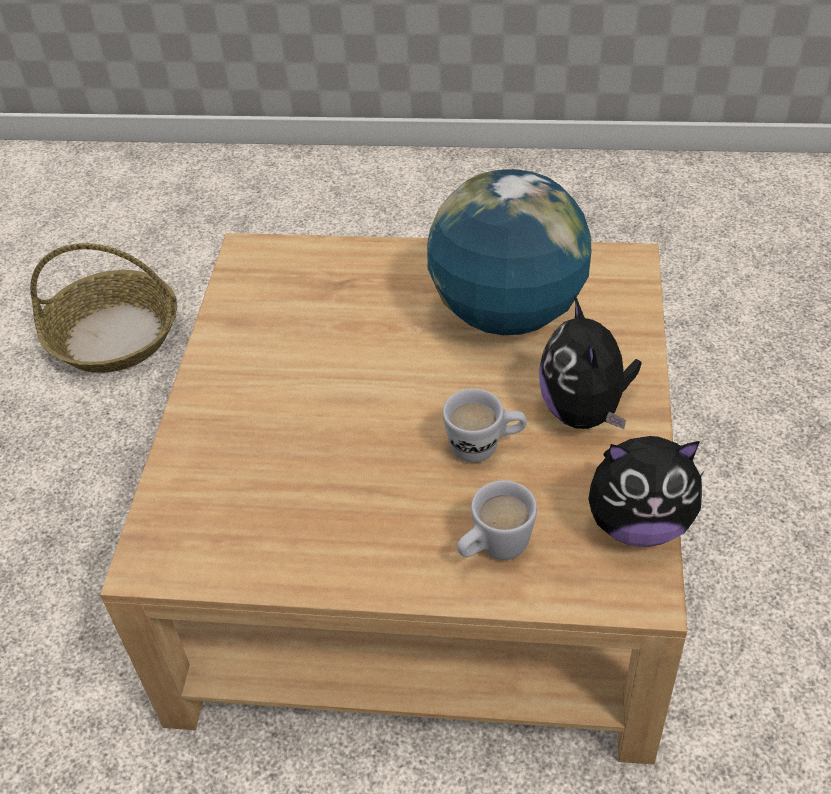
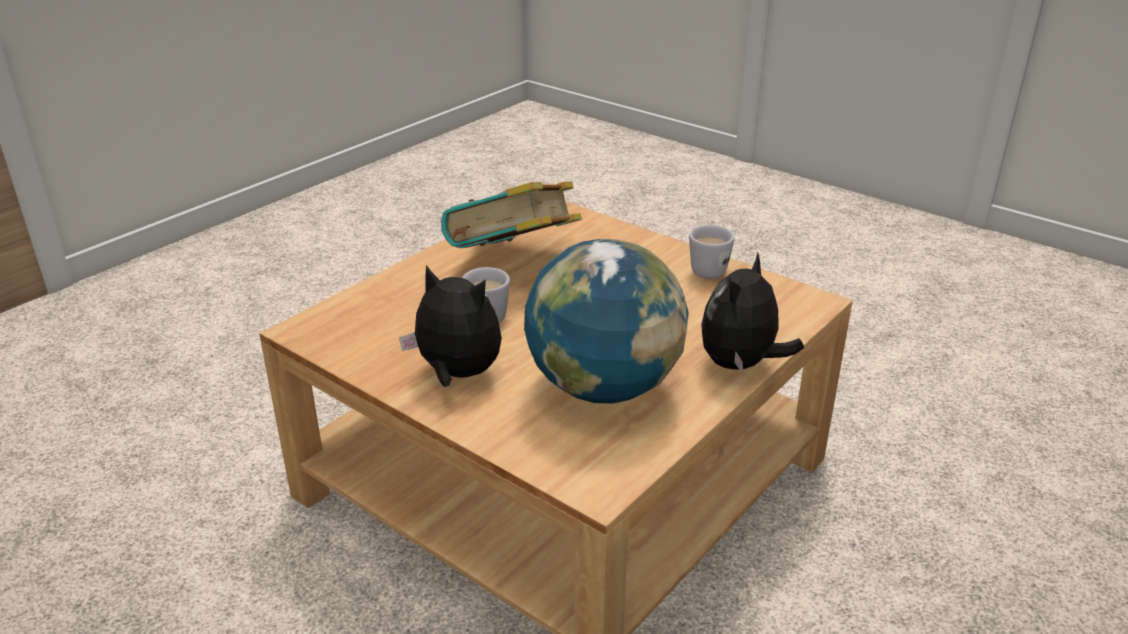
camera: 120 degrees right, 15 degrees down
basket [30,243,177,373] -> none
white mug [457,480,537,560] -> white mug moved to [689,225,734,279]
plush toy [588,436,704,547] -> plush toy moved to [701,252,804,373]
none -> book [441,182,582,248]

